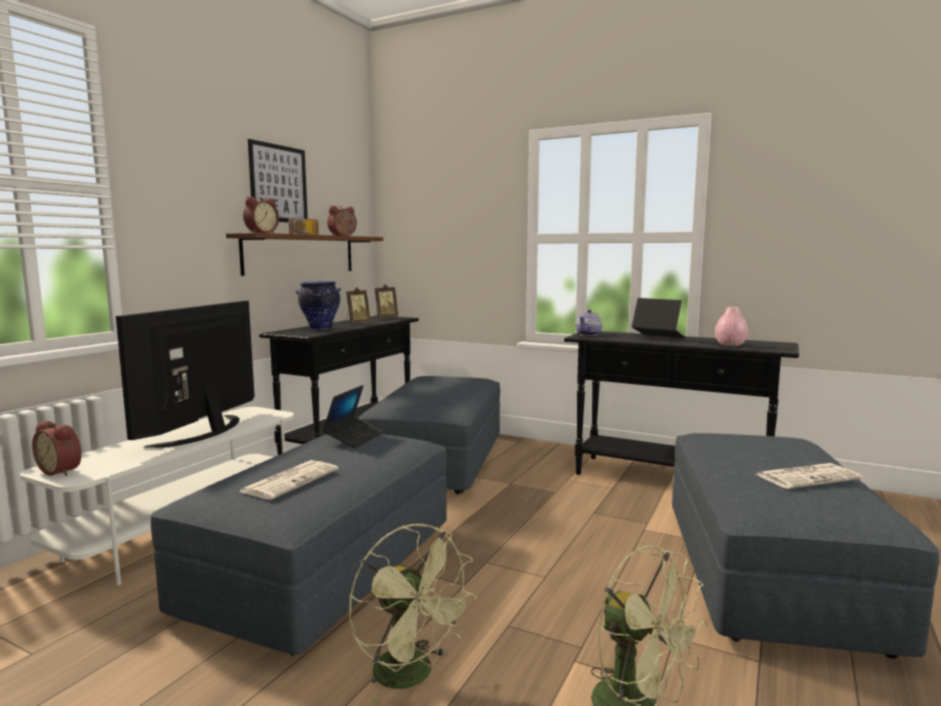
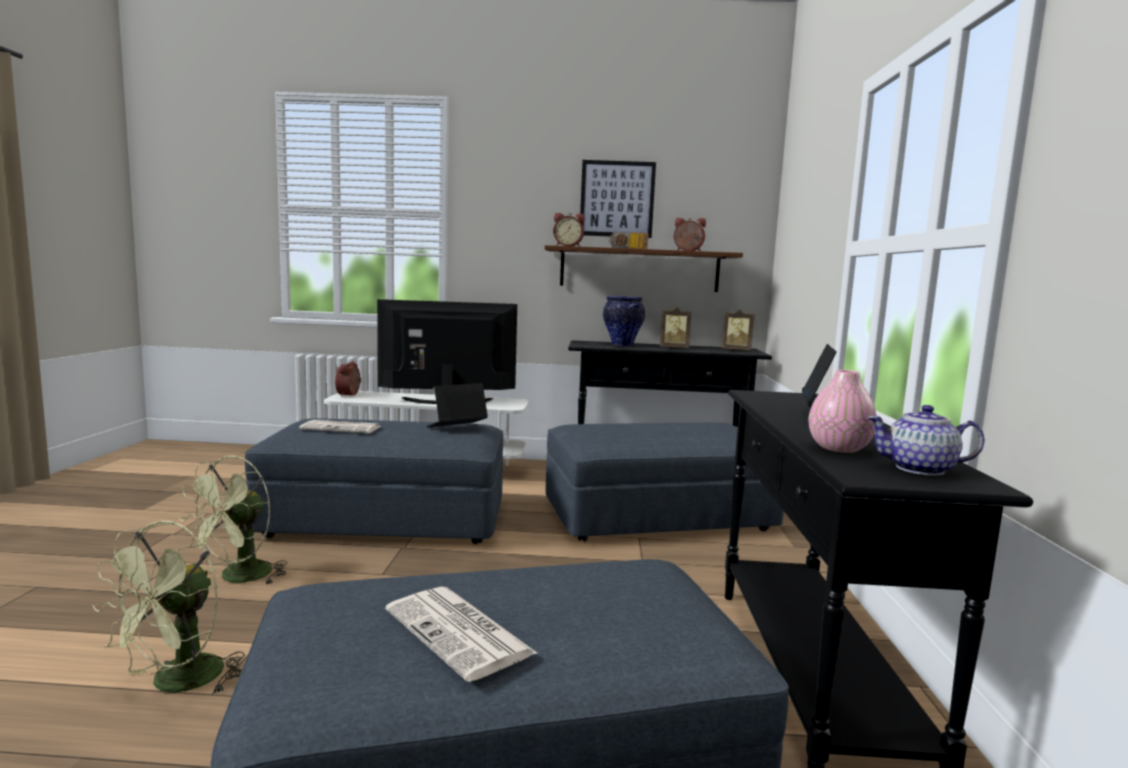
camera: 65 degrees right, 0 degrees up
laptop [323,385,383,448] -> laptop turned 150 degrees clockwise [426,383,488,428]
teapot [576,309,602,336] -> teapot moved to [867,405,985,476]

